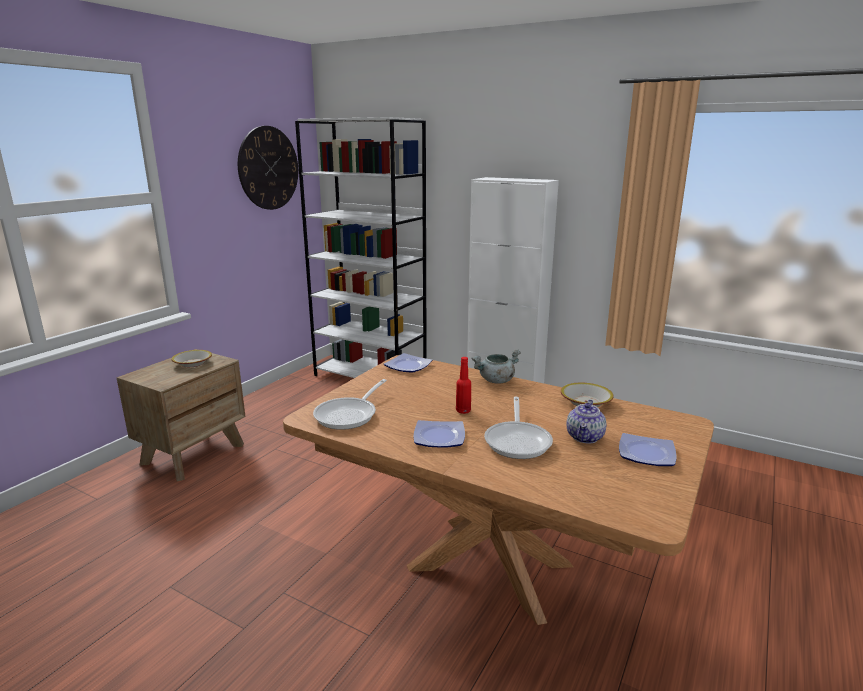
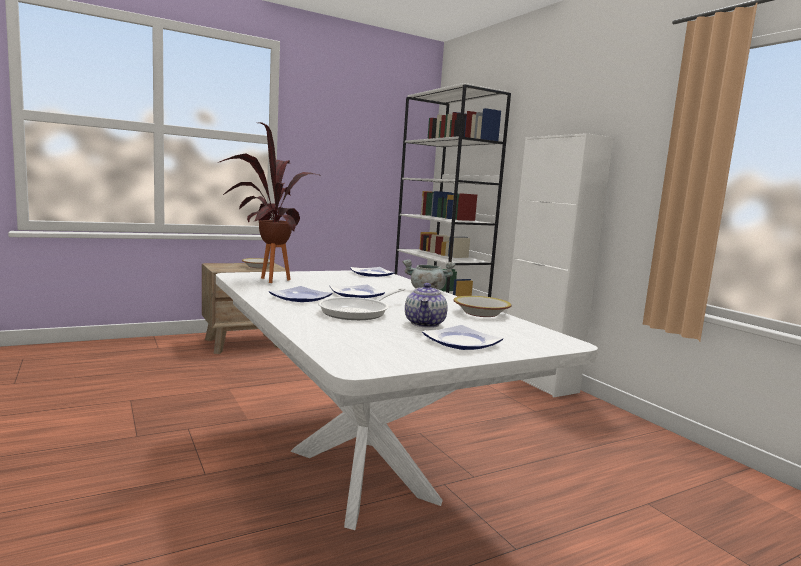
camera: 30 degrees right, 10 degrees down
wall clock [238,126,298,210] -> none
brown dining table [283,355,714,625] -> white dining table [216,270,598,530]
frying pan [313,379,387,430] -> potted plant [218,122,319,283]
red bottle [456,357,471,414] -> plate [330,284,385,298]
teapot [566,400,606,443] -> teapot turned 45 degrees counterclockwise [405,283,448,328]

